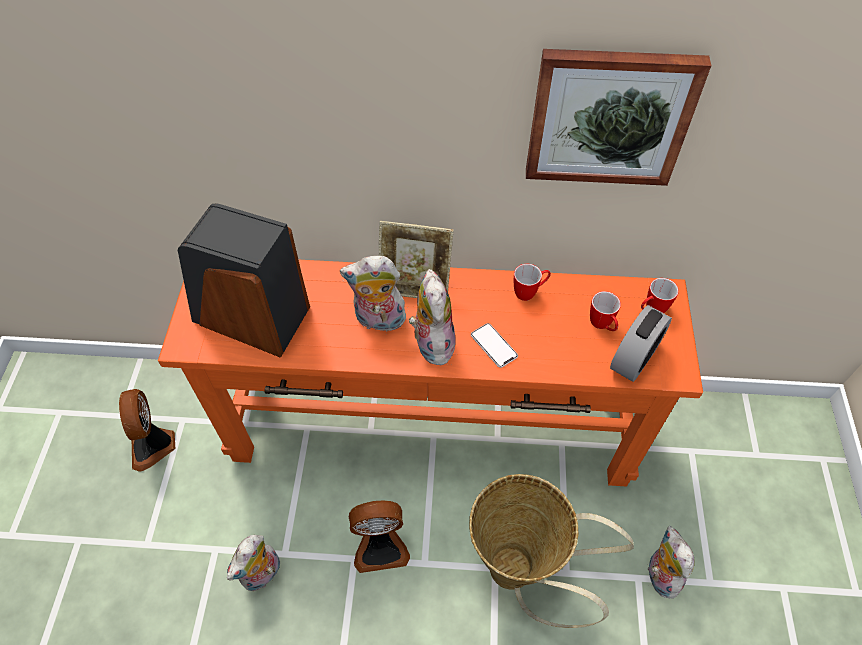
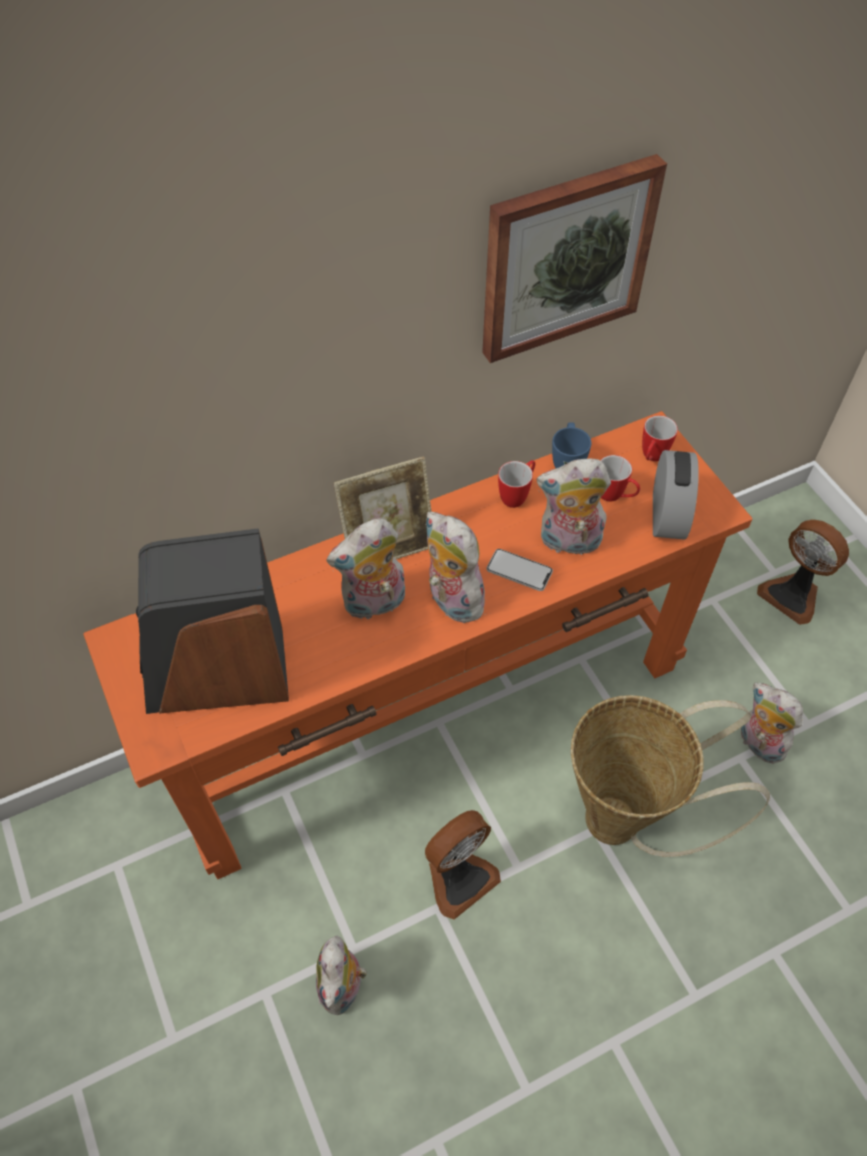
camera: 30 degrees left, 0 degrees up
fan [119,389,175,472] -> fan moved to [757,519,849,625]
none -> plush toy [537,459,611,555]
none -> blue mug [552,422,592,468]

